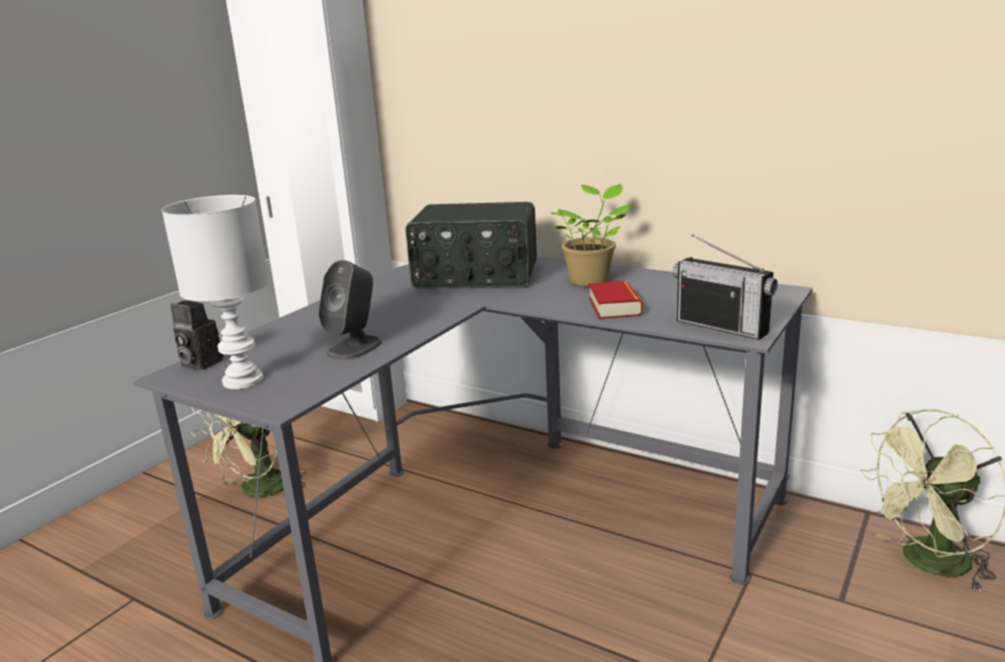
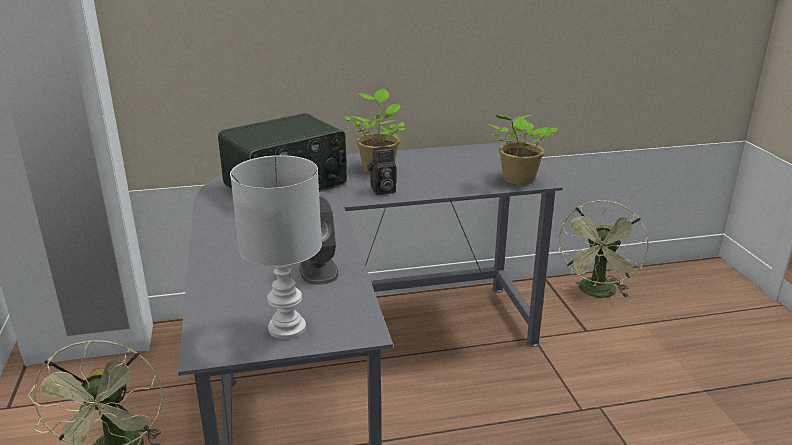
camera: 45 degrees left, 5 degrees up
camera [170,301,223,370] -> camera moved to [367,146,397,195]
book [589,281,643,319] -> none
radio [673,234,778,340] -> potted plant [487,115,557,185]

